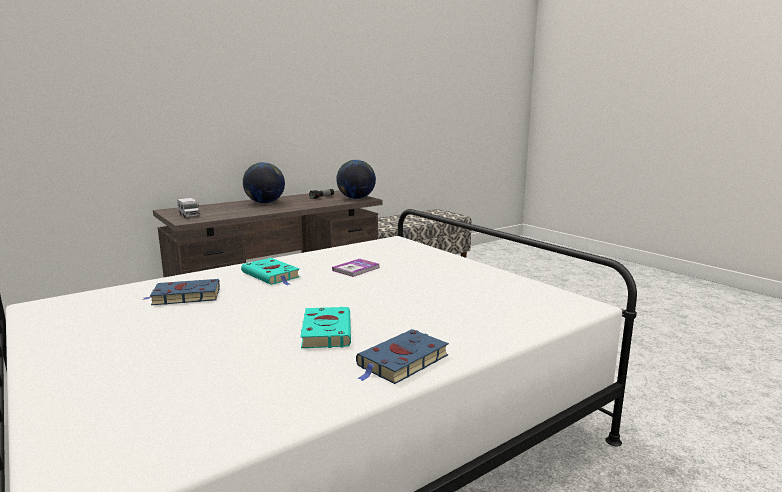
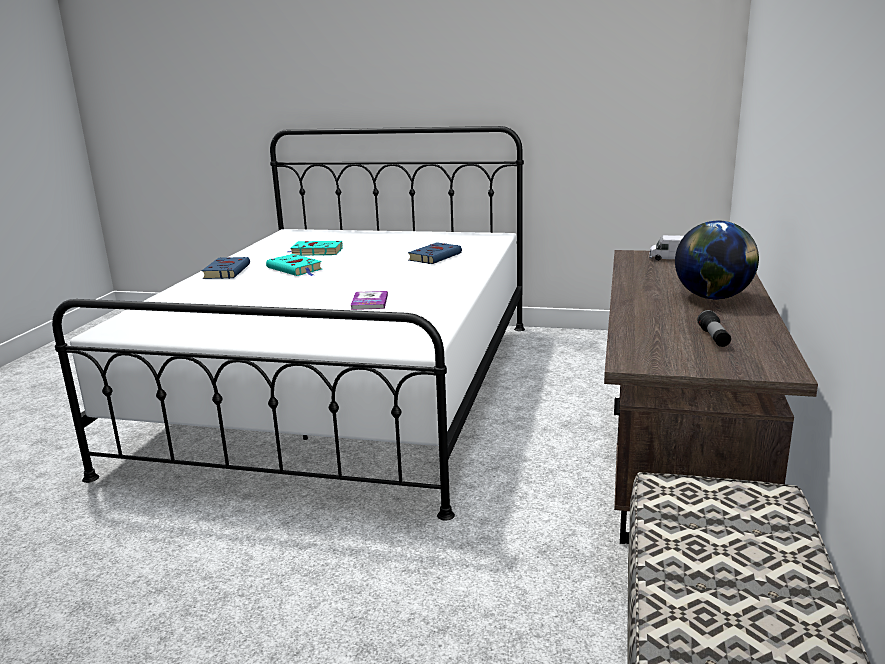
camera: 140 degrees right, 5 degrees up
turquoise book [241,258,300,285] -> turquoise book moved to [287,241,343,256]
globe [336,160,376,199] -> none

